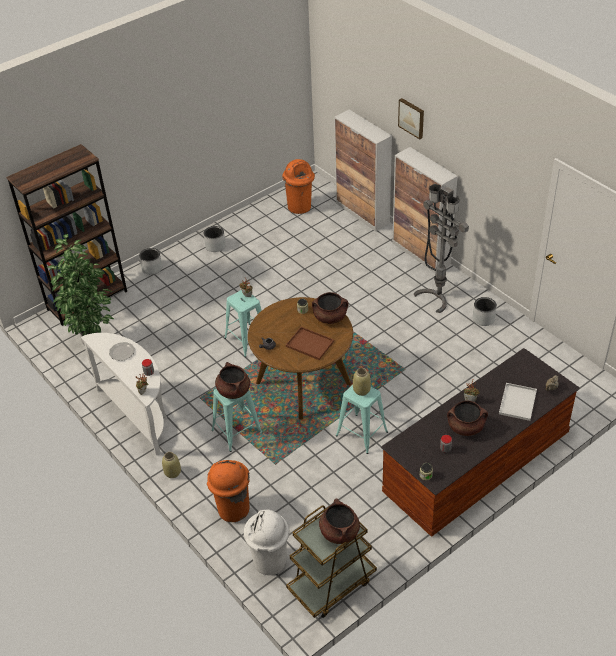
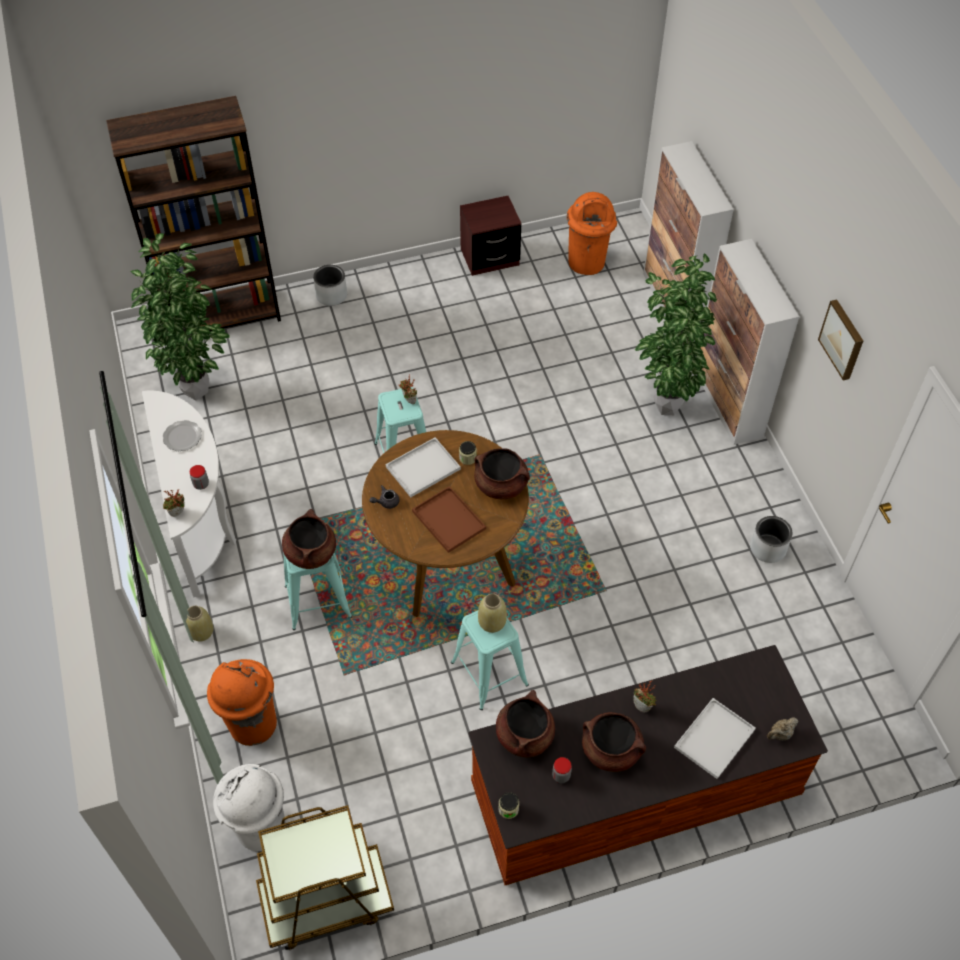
camera: 20 degrees right, 10 degrees up
grey planter [204,226,226,252] -> none
brown cooking pot [319,498,360,544] -> brown cooking pot moved to [496,690,555,757]
picture [398,98,424,139] -> picture moved to [818,299,863,380]
grey floor lamp [414,184,469,313] -> none
none -> white tray [386,437,461,497]
none -> brown nightstand [460,196,521,276]
none -> potted plant [635,254,717,415]

